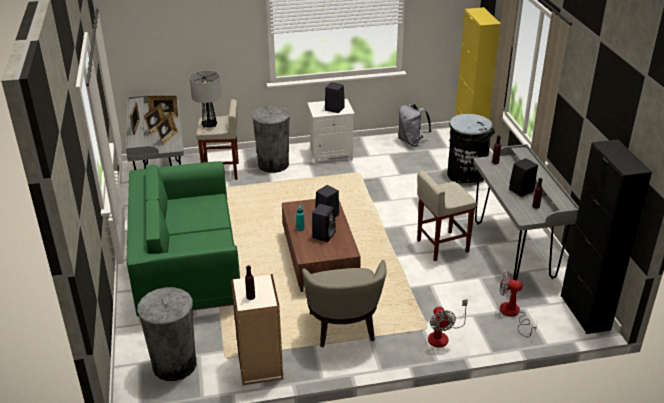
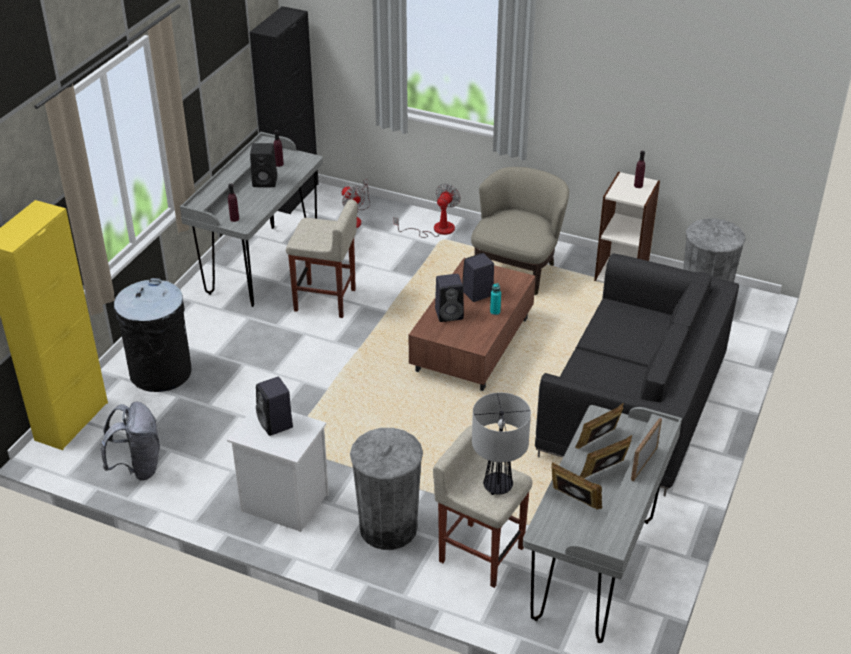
camera: 145 degrees left, 5 degrees up
green sofa [127,161,240,318] -> black sofa [535,253,739,497]

